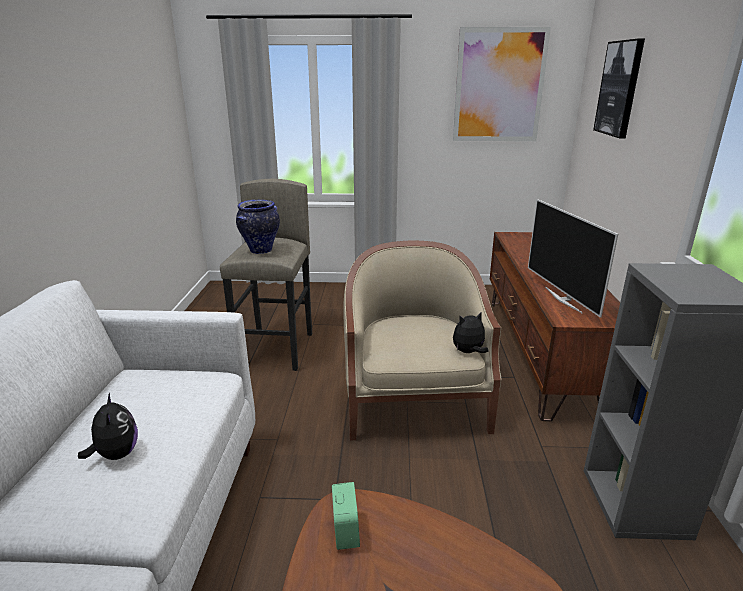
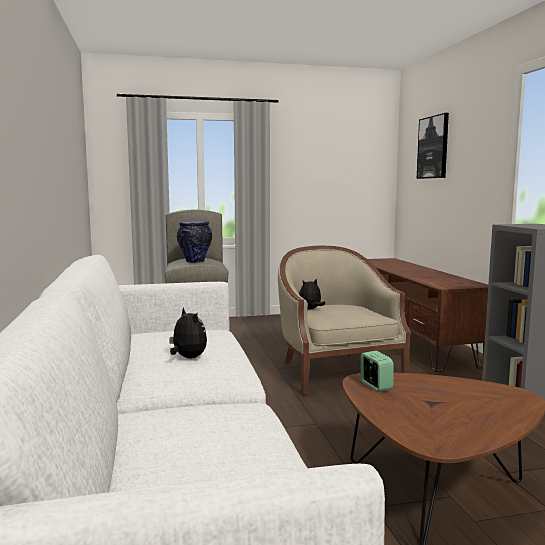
camera: 15 degrees left, 15 degrees down
picture [453,27,551,141] -> none
plush toy [453,312,488,353] -> plush toy moved to [299,278,325,310]
television [528,199,618,318] -> none

